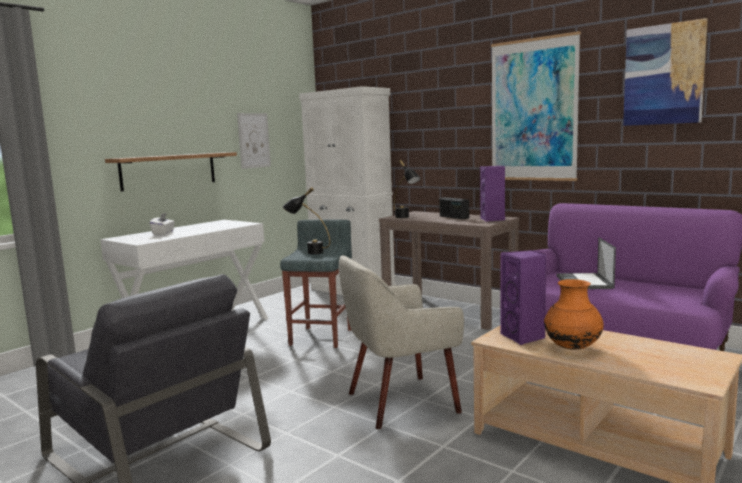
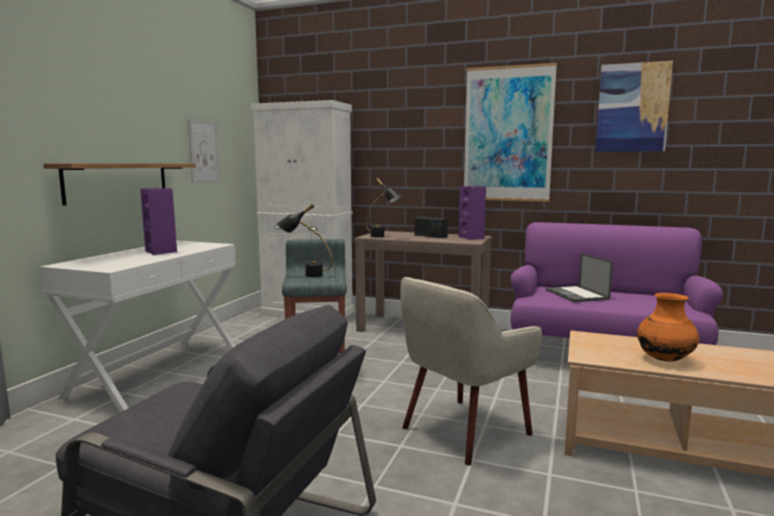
camera: 20 degrees left, 0 degrees up
white tissue box [150,213,175,235] -> none
purple speaker [500,250,546,345] -> purple speaker moved to [140,188,177,255]

